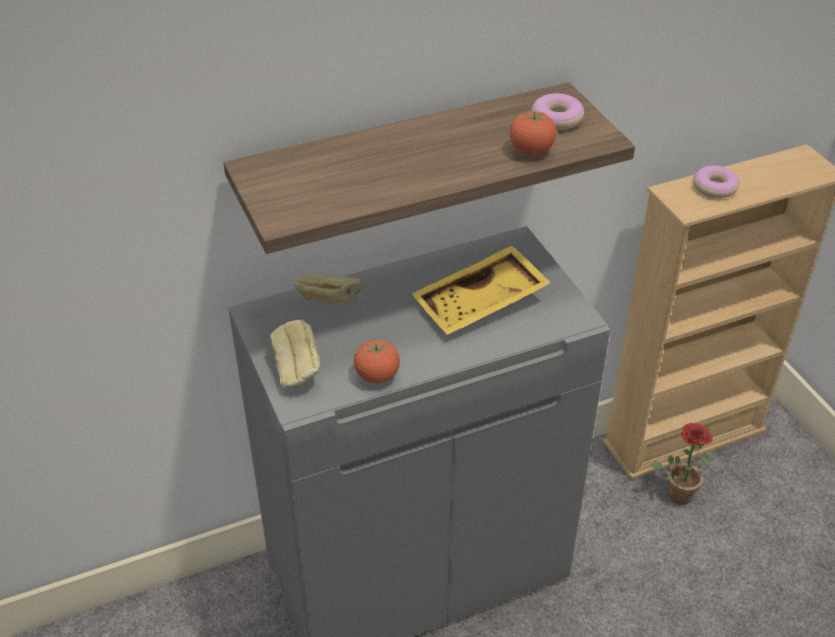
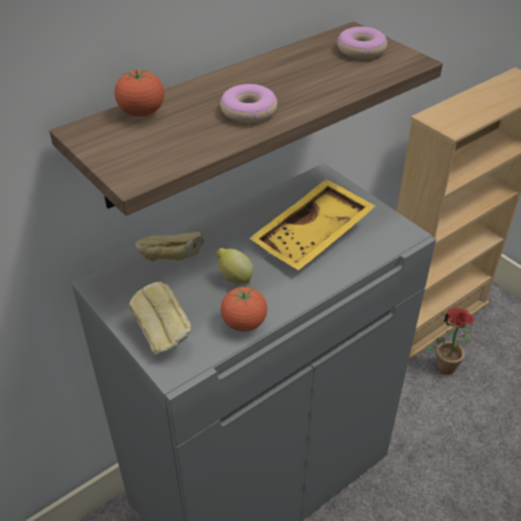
camera: 15 degrees left, 0 degrees up
tomato [510,110,556,155] -> tomato moved to [115,69,164,117]
donut [693,165,740,198] -> donut moved to [220,84,278,123]
none -> lemon [217,248,254,285]

